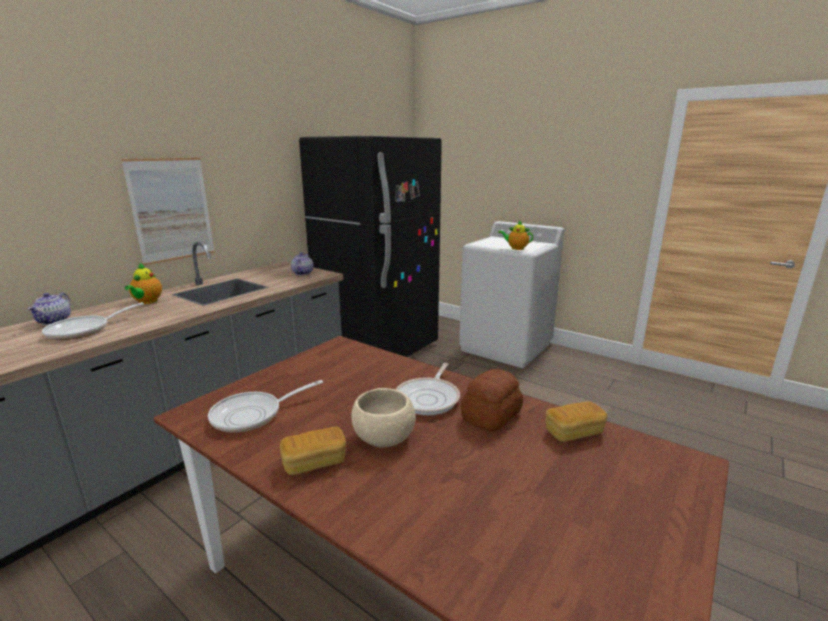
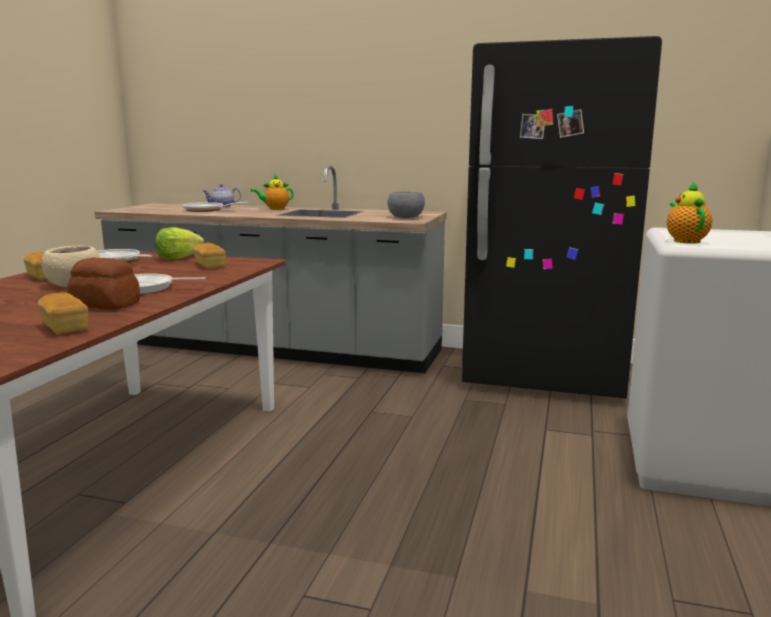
camera: 70 degrees right, 5 degrees down
picture [121,158,215,266] -> none
teapot [291,252,314,275] -> grey bowl [388,191,425,218]
none -> lettuce [155,227,204,259]
none -> bread [193,243,226,268]

